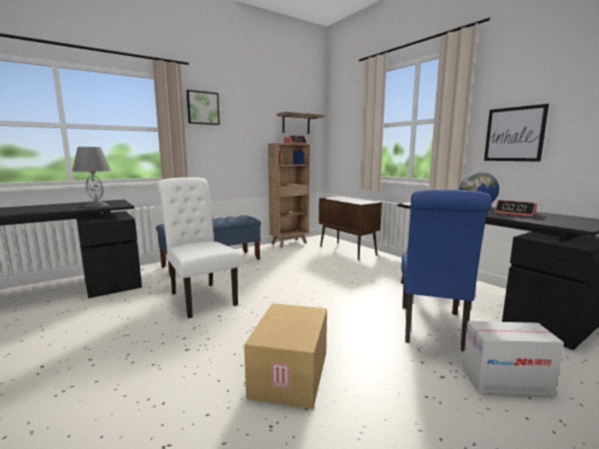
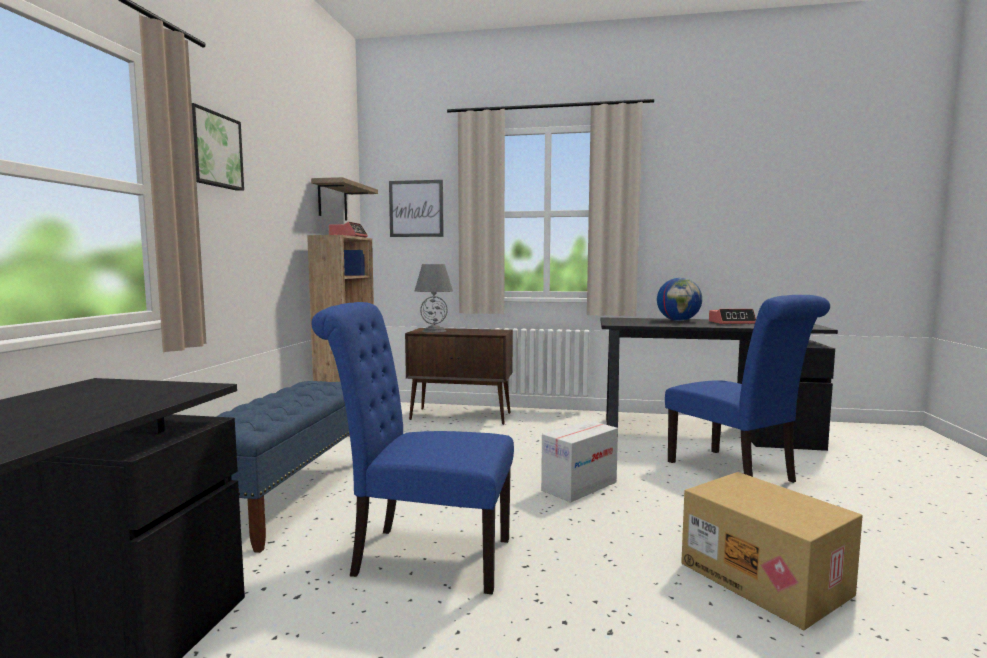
camera: 45 degrees left, 5 degrees down
grey table lamp [72,147,111,207] -> grey table lamp moved to [415,264,453,333]
white chair [157,177,240,318] -> blue chair [311,302,514,594]
cardboard box [462,321,564,396] -> cardboard box moved to [541,420,618,503]
picture [484,104,549,161] -> picture moved to [389,180,444,237]

